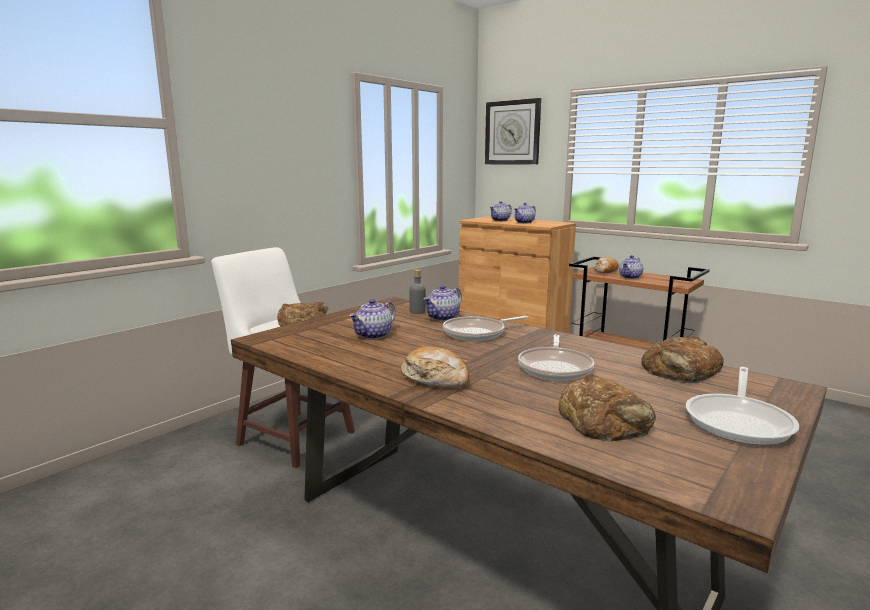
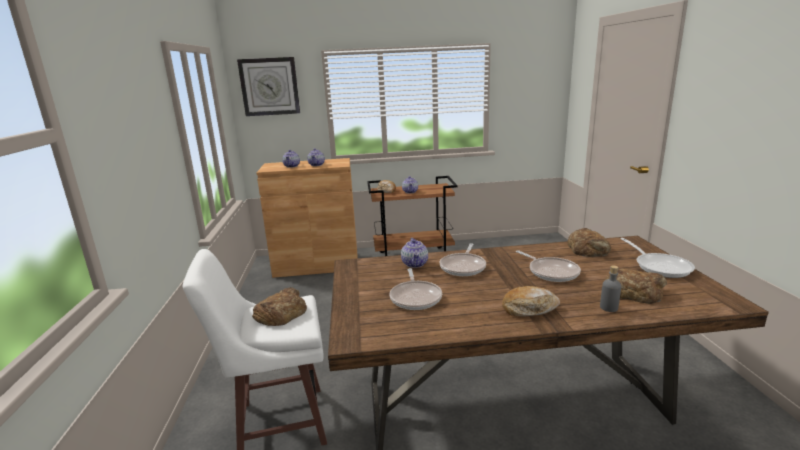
camera: 45 degrees left, 5 degrees up
teapot [349,299,395,339] -> frying pan [390,268,442,310]
grey bottle [409,269,426,314] -> grey bottle moved to [600,265,621,312]

